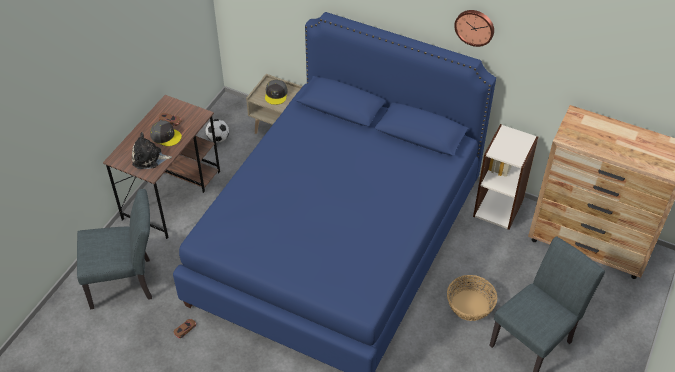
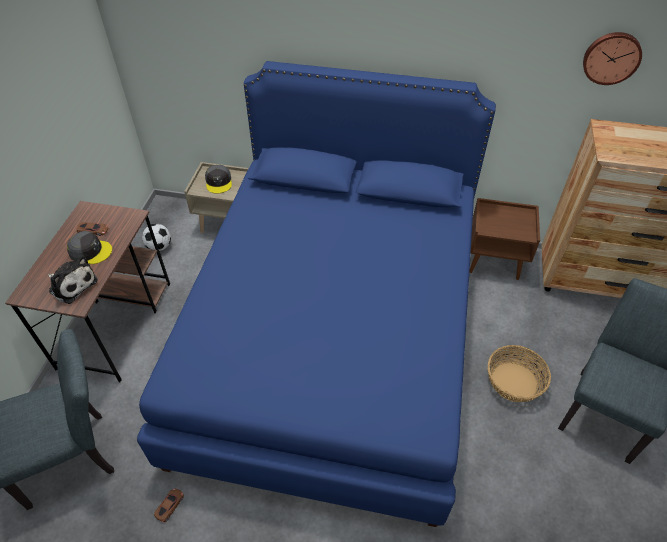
camera: 15 degrees left, 0 degrees up
plush toy [132,132,172,169] -> plush toy turned 135 degrees counterclockwise [48,255,98,304]
wall clock [454,10,494,47] -> wall clock moved to [583,32,642,85]
bookcase [473,124,538,230] -> brown nightstand [470,198,540,280]

